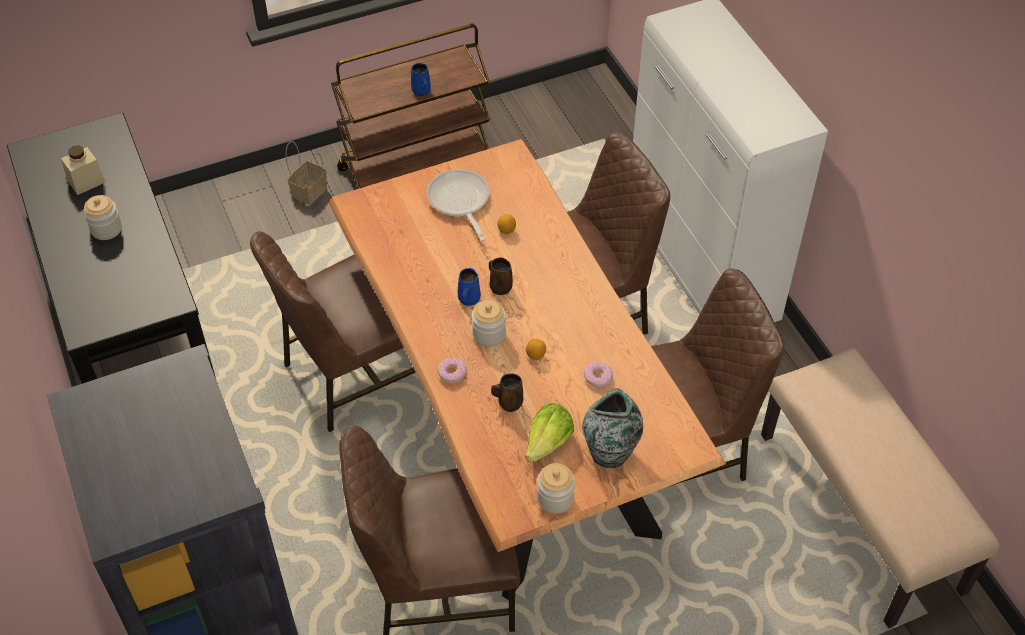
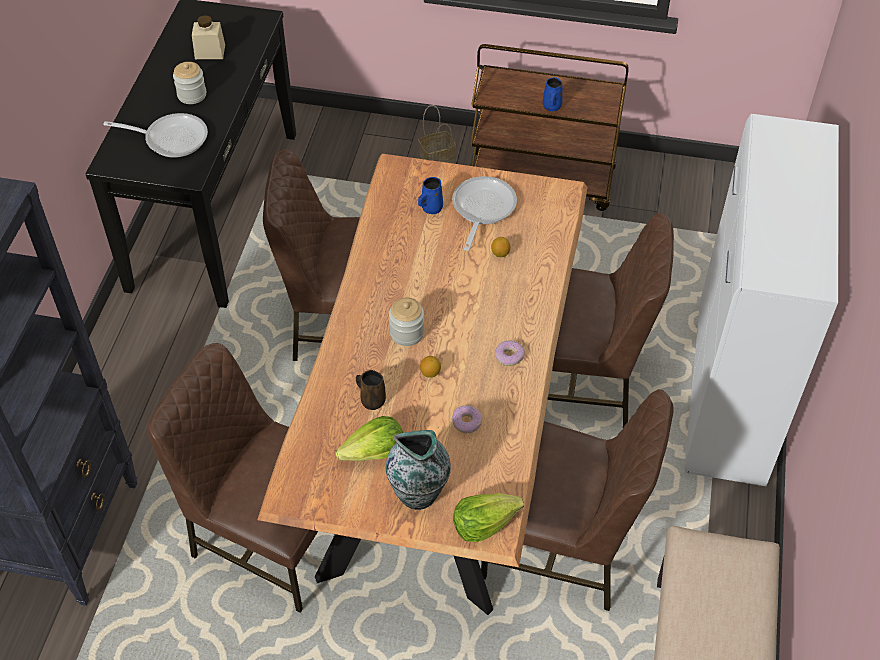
camera: 35 degrees right, 0 degrees up
donut [438,358,467,384] -> donut moved to [495,340,525,366]
blue mug [458,268,481,306] -> blue mug moved to [418,177,443,214]
brown mug [489,257,513,295] -> none
jar [537,463,575,514] -> none
none -> frying pan [104,113,208,158]
none -> lettuce [453,493,524,542]

